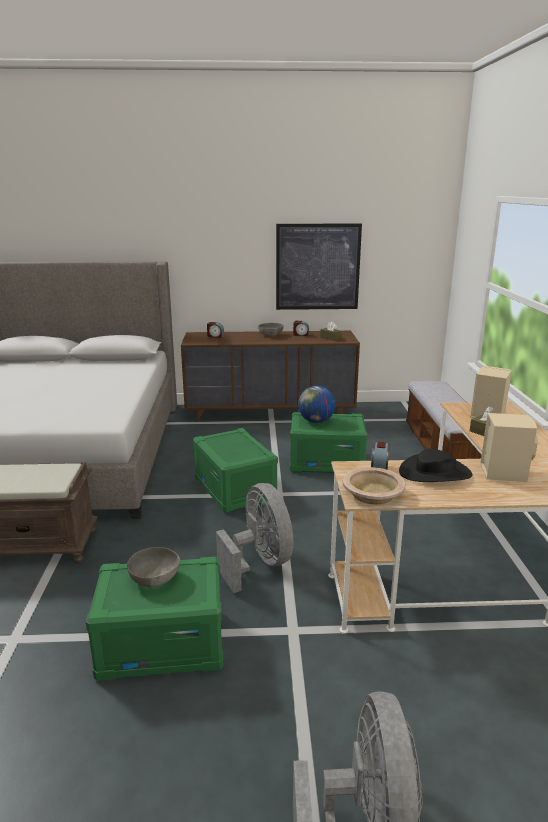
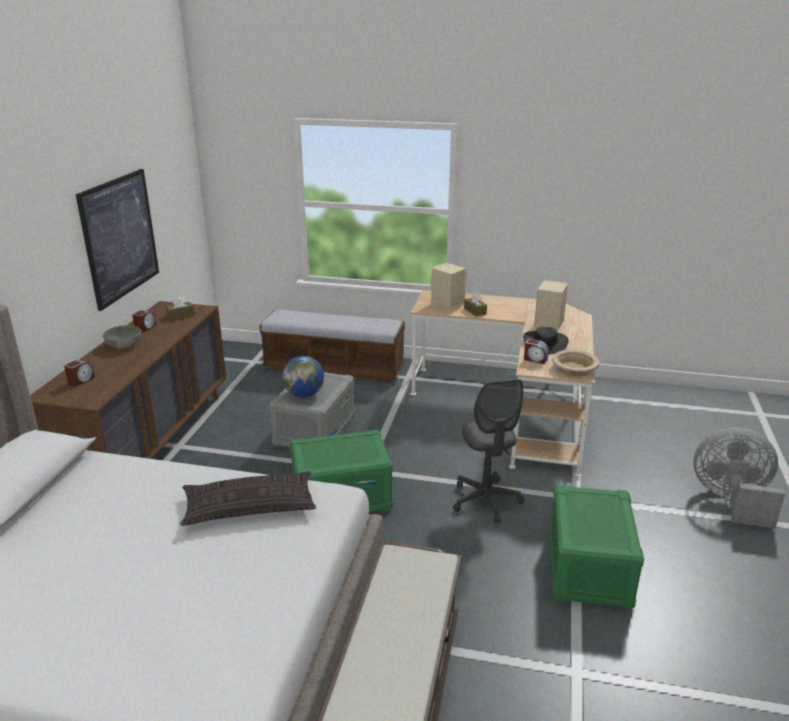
camera: 75 degrees left, 5 degrees up
grey bowl [127,547,180,587] -> none
grey fan [216,483,293,593] -> grey office chair [453,379,524,523]
green storage box [290,412,368,473] -> grey storage box [269,372,355,447]
none -> pillow [180,471,316,526]

